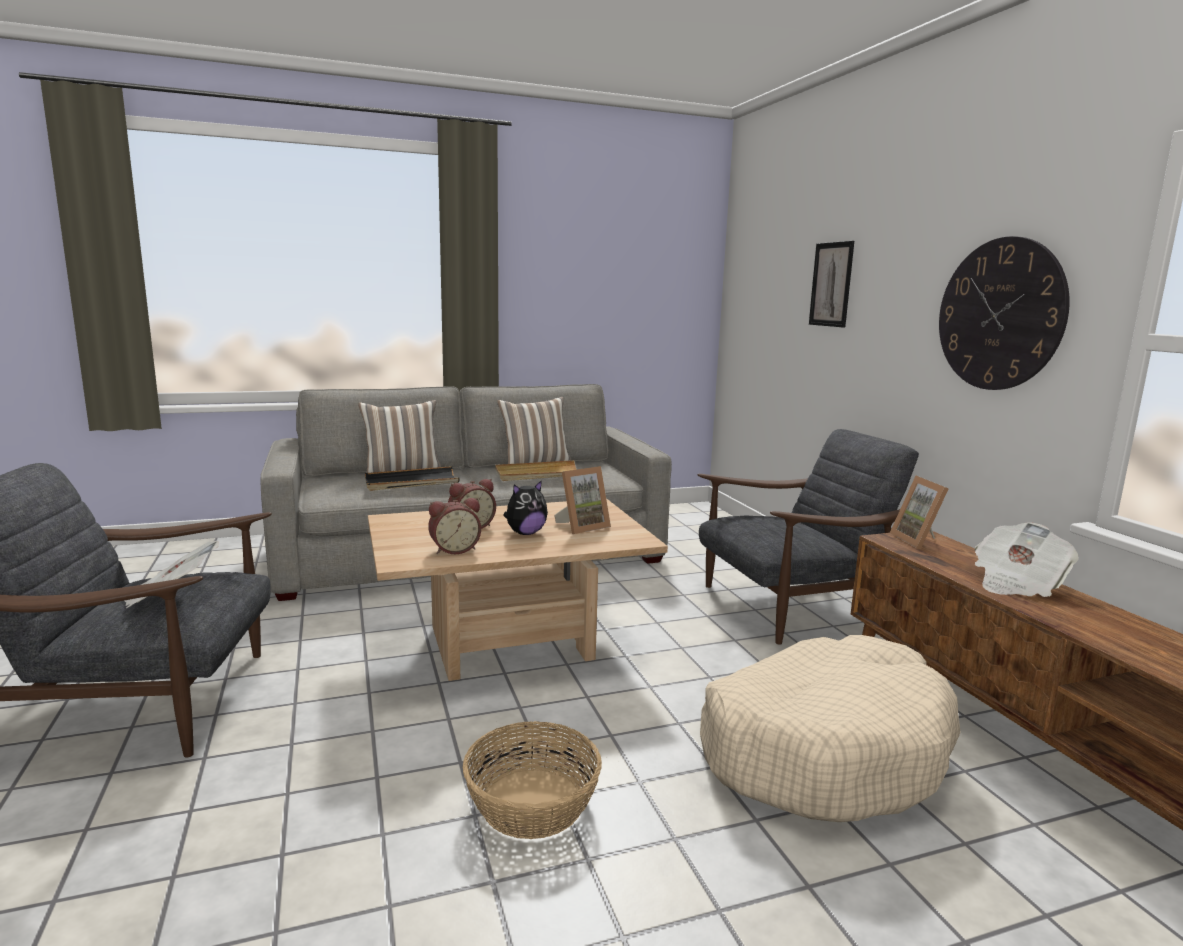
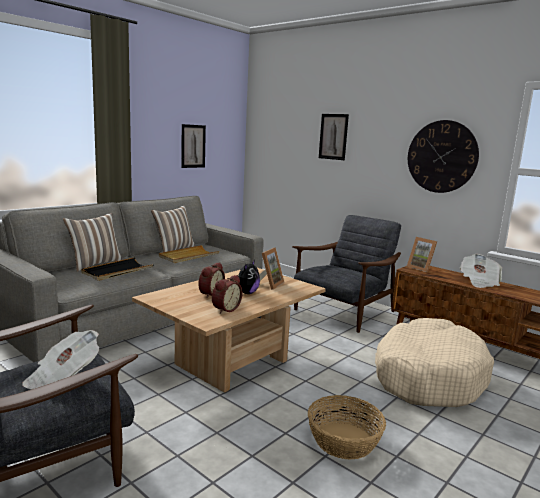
camera: 30 degrees left, 0 degrees up
none -> picture [181,124,206,168]

